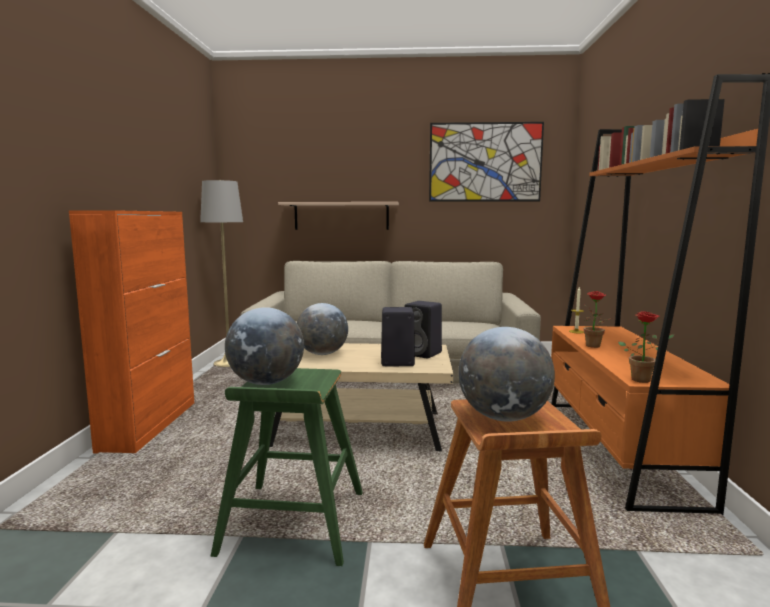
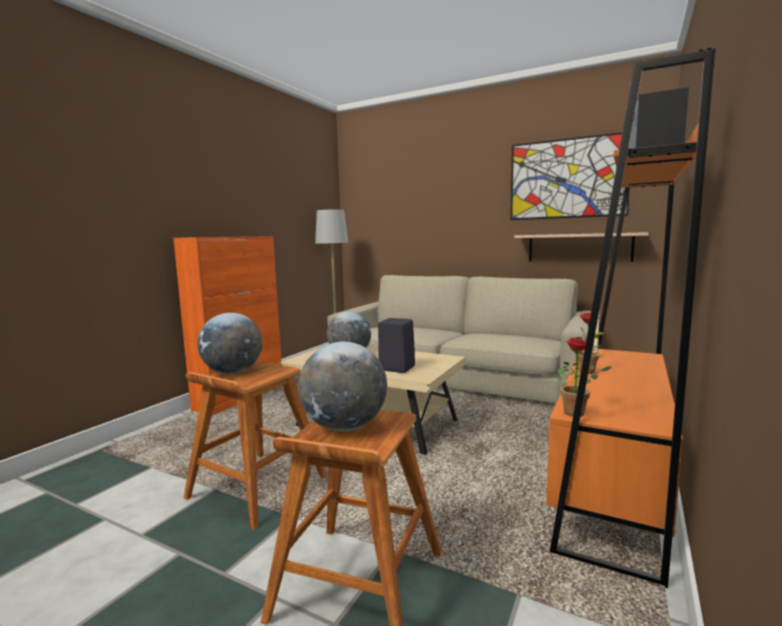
camera: 25 degrees right, 0 degrees up
green stool [210,368,363,566] -> brown stool [184,361,326,530]
shelf [278,202,399,230] -> shelf moved to [514,232,649,262]
black speaker [404,301,442,358] -> none

